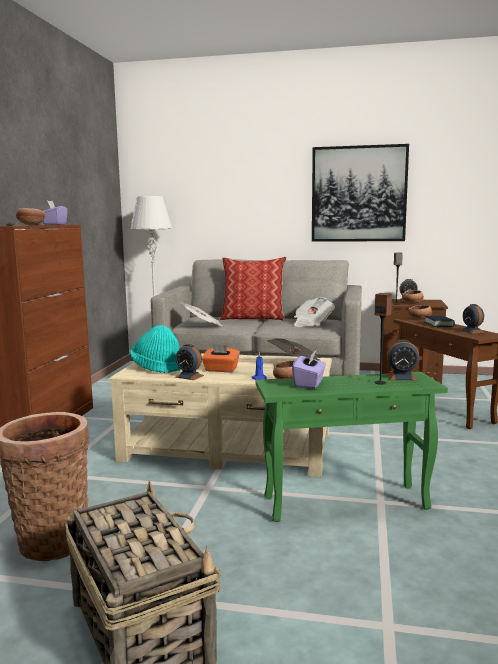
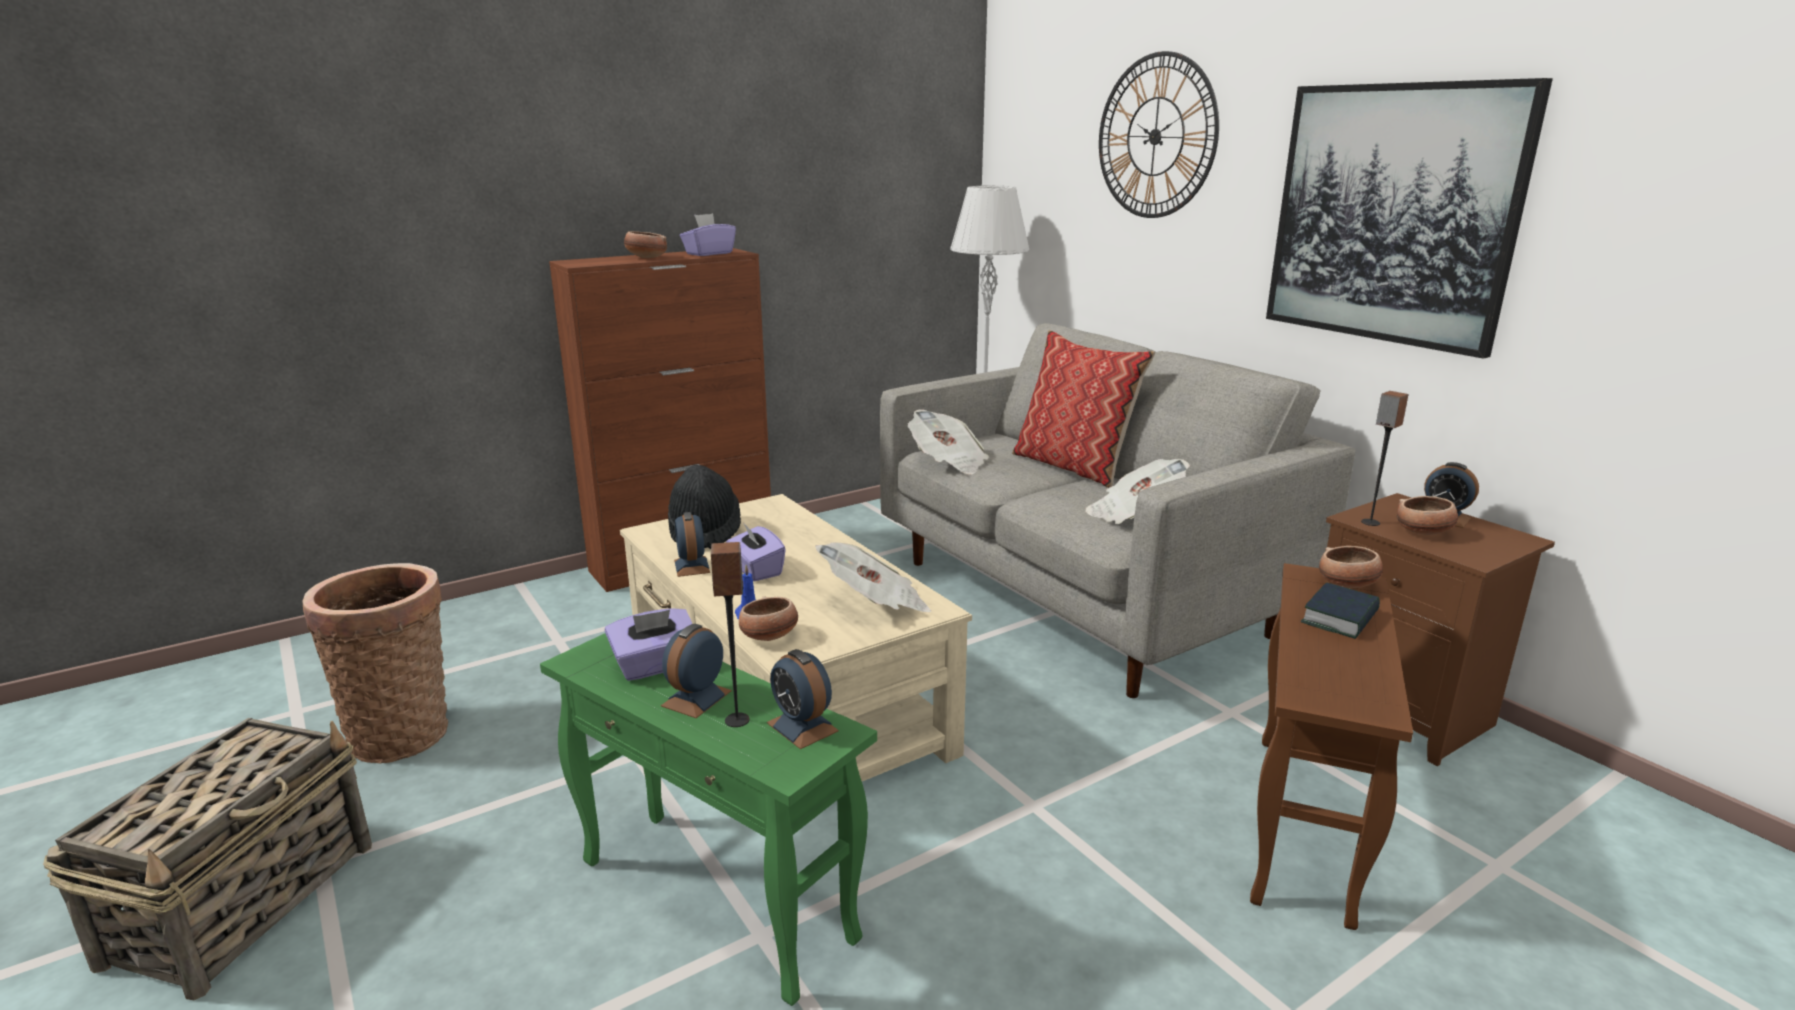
camera: 45 degrees right, 10 degrees up
turquoise hat [130,325,181,373] -> black hat [668,465,741,549]
orange tissue box [202,344,240,372] -> purple tissue box [726,522,786,582]
alarm clock [460,304,485,334] -> alarm clock moved to [661,624,732,718]
none -> wall clock [1099,51,1219,218]

